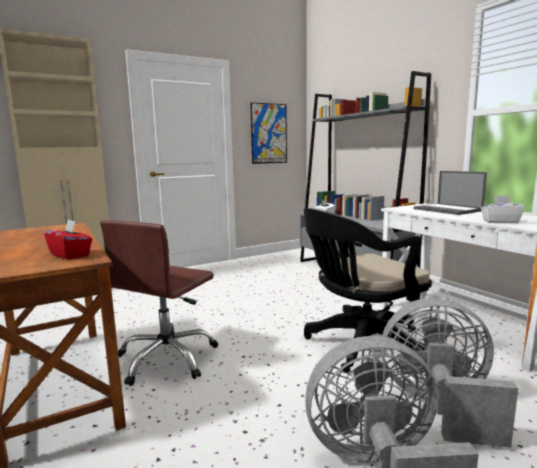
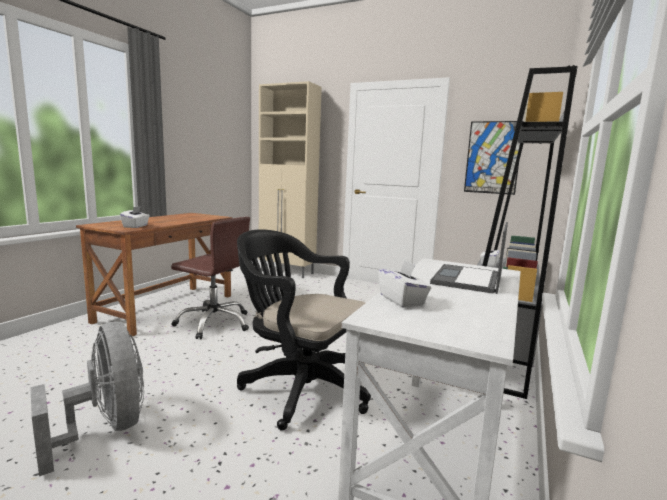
camera: 55 degrees right, 0 degrees up
red tissue box [44,220,92,260] -> white tissue box [120,206,150,228]
brown office chair [100,220,218,386] -> brown office chair turned 150 degrees counterclockwise [171,217,250,339]
grey fan [380,298,518,448] -> none

